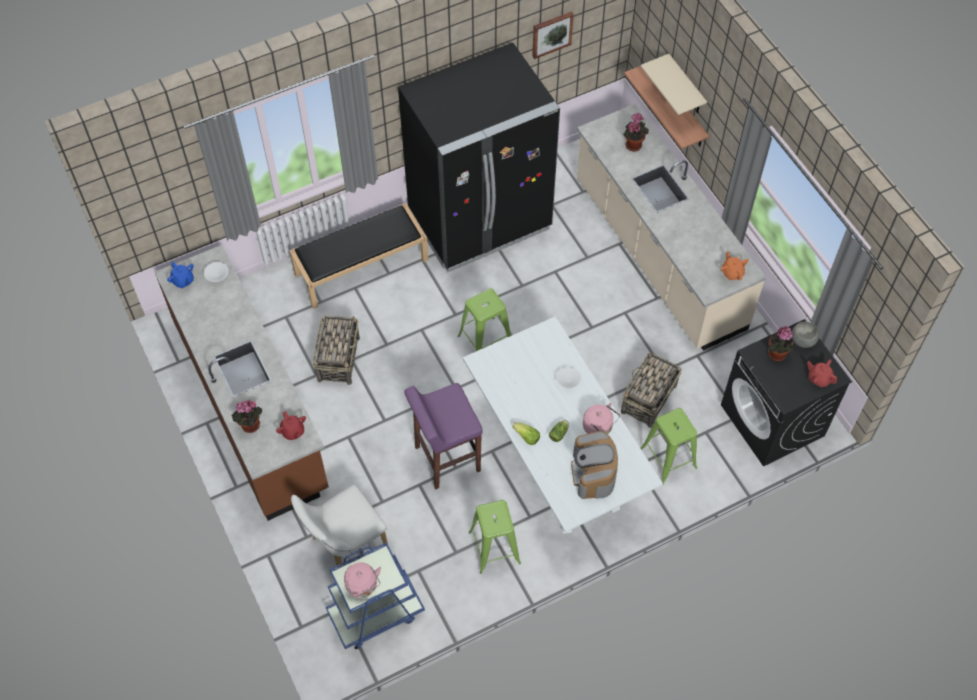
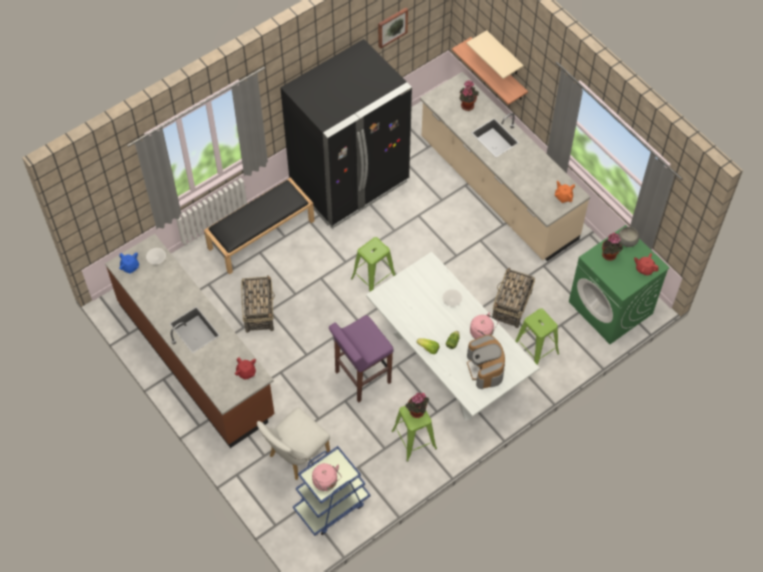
camera: 10 degrees left, 0 degrees up
potted plant [232,400,262,433] -> potted plant moved to [405,392,429,418]
black washing machine [721,319,852,466] -> green washing machine [569,225,669,344]

